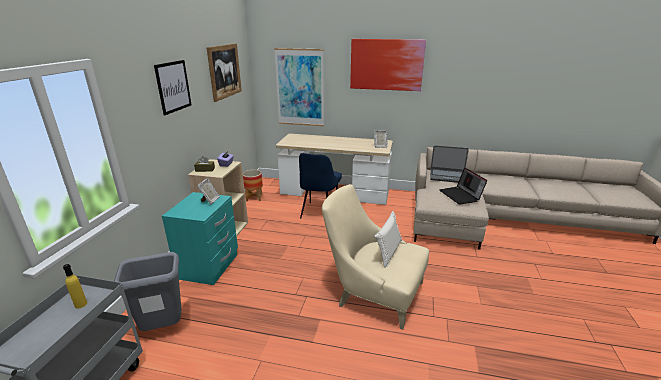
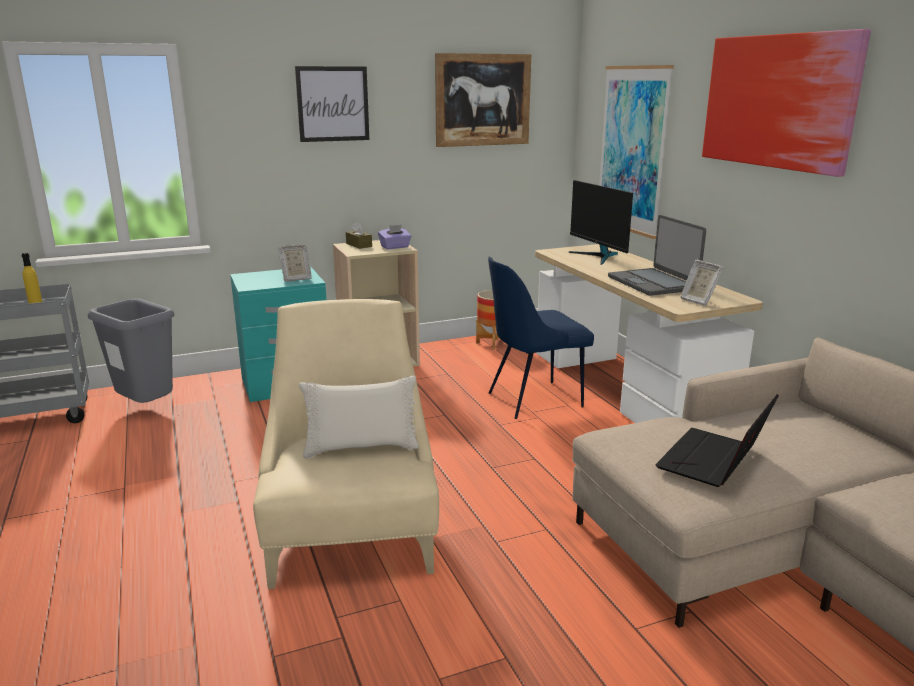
camera: 55 degrees right, 5 degrees down
laptop [430,146,469,183] -> laptop moved to [608,215,706,296]
none -> monitor [568,180,633,265]

